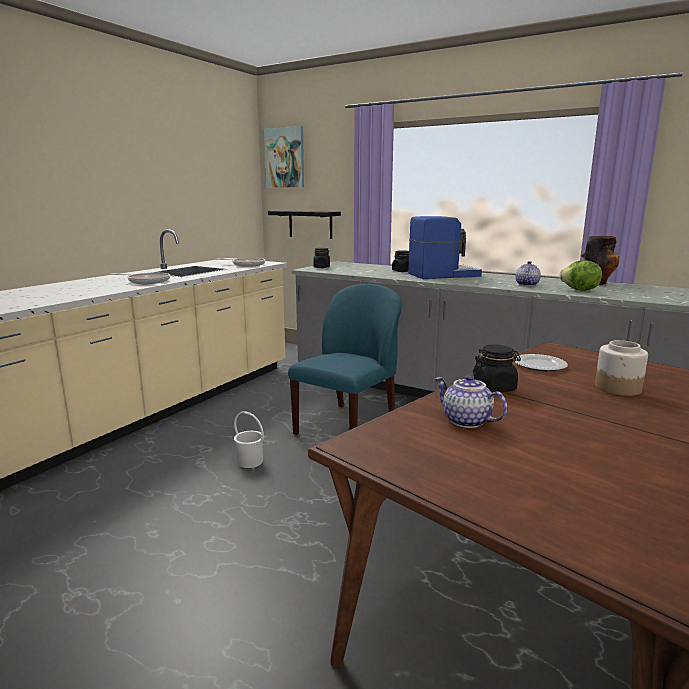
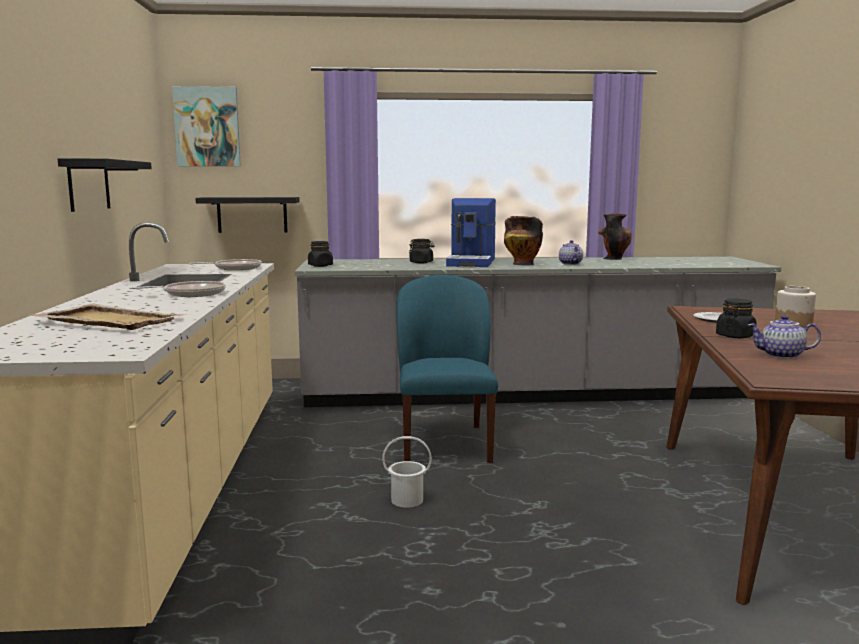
camera: 35 degrees left, 5 degrees down
coffee machine [408,216,482,279] -> coffee machine turned 150 degrees clockwise [446,198,496,267]
lettuce [559,260,602,291] -> none
none -> beige tray [31,304,187,330]
none -> black shelf [58,158,152,212]
none -> vase [504,216,543,266]

